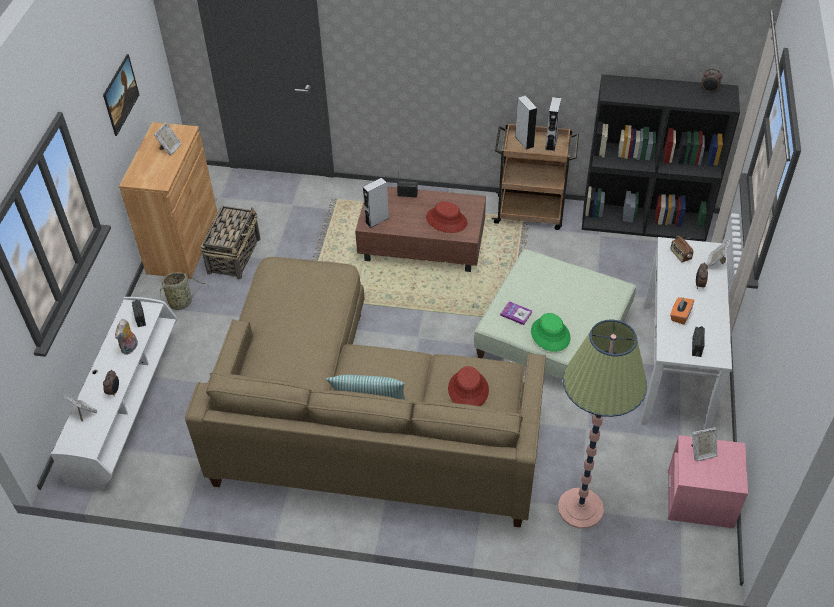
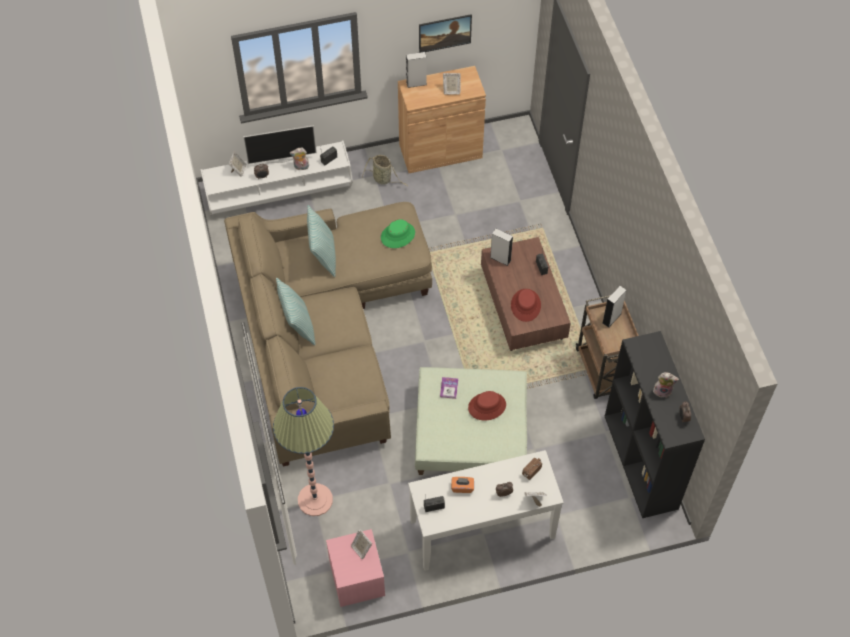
camera: 65 degrees right, 10 degrees up
basket [200,206,261,280] -> none
red hat [448,366,489,406] -> red hat moved to [468,391,506,421]
green hat [531,313,570,352] -> green hat moved to [381,219,415,248]
grey speaker [545,97,561,151] -> grey speaker moved to [406,52,427,88]
none -> television [243,125,317,164]
none -> pillow [307,205,336,277]
none -> plush toy [653,372,679,398]

